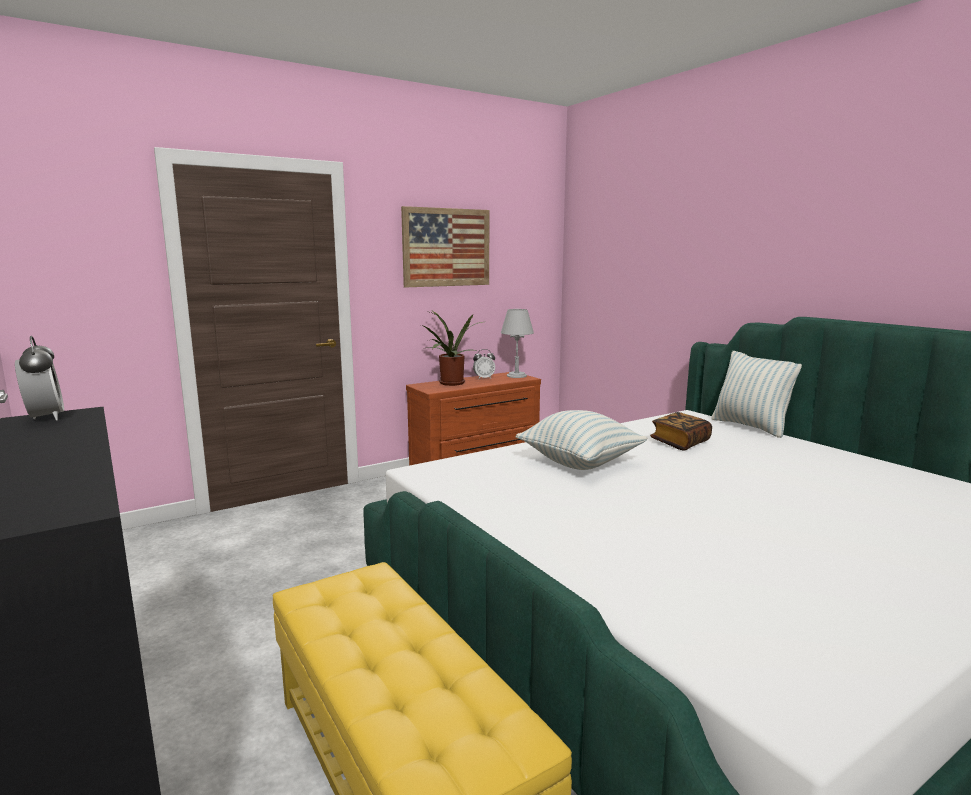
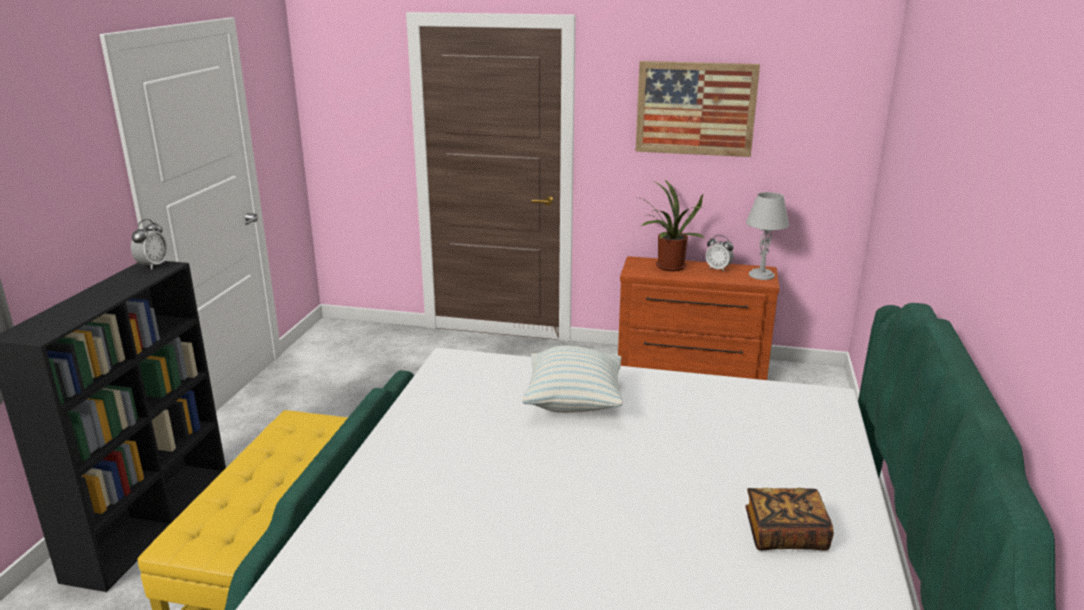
camera: 45 degrees right, 10 degrees up
book [650,412,712,450] -> book moved to [745,488,834,550]
pillow [711,351,802,438] -> none

